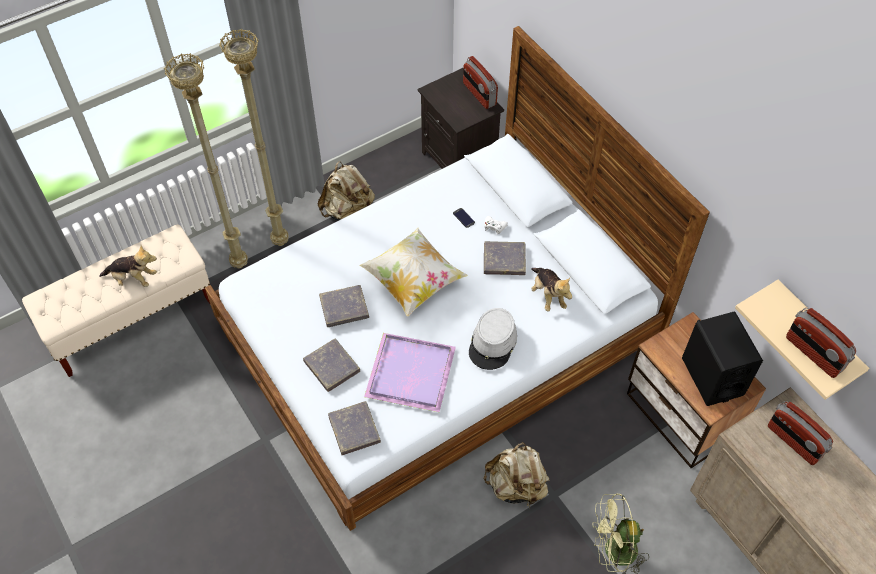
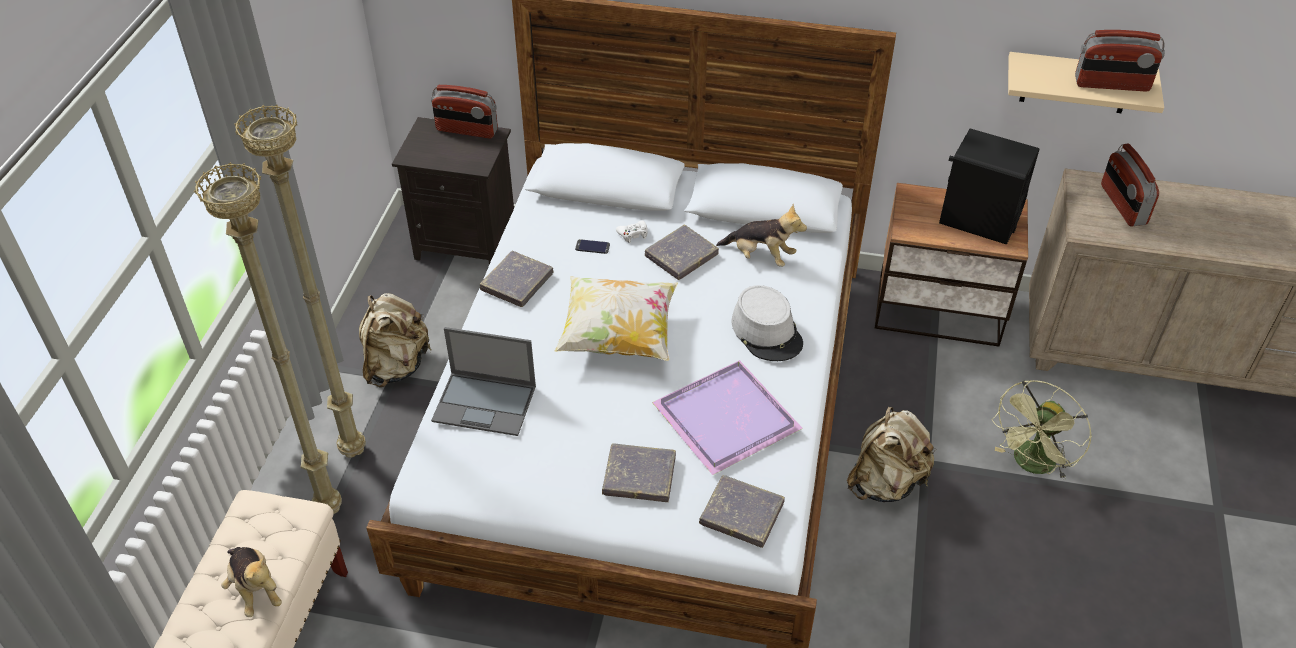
camera: 45 degrees left, 10 degrees down
plush toy [99,245,157,287] -> plush toy turned 90 degrees clockwise [221,547,282,617]
grey book [319,285,369,327] -> grey book moved to [479,251,553,307]
radio [768,401,833,465] -> radio turned 75 degrees clockwise [1101,144,1159,226]
none -> laptop [431,327,536,436]

